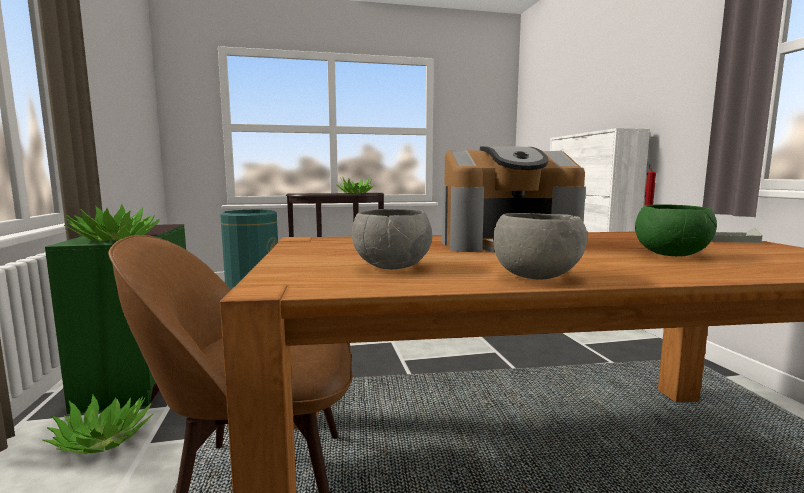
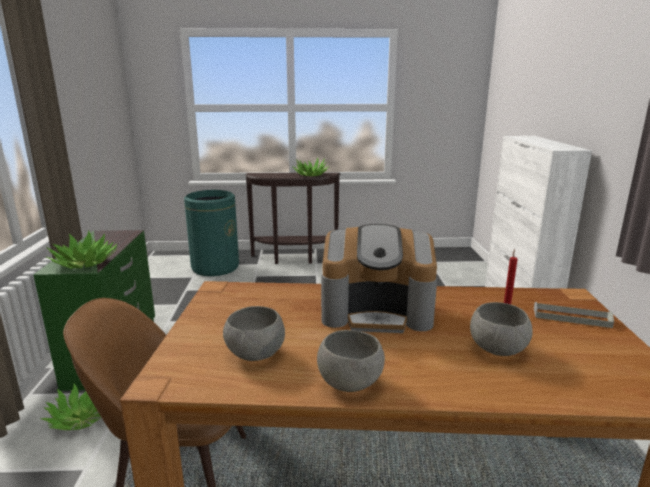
camera: 10 degrees right, 10 degrees up
green bowl [635,204,717,256] -> grey bowl [470,302,533,356]

